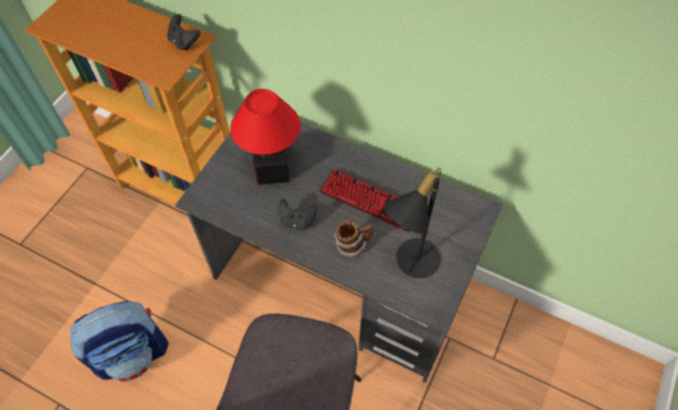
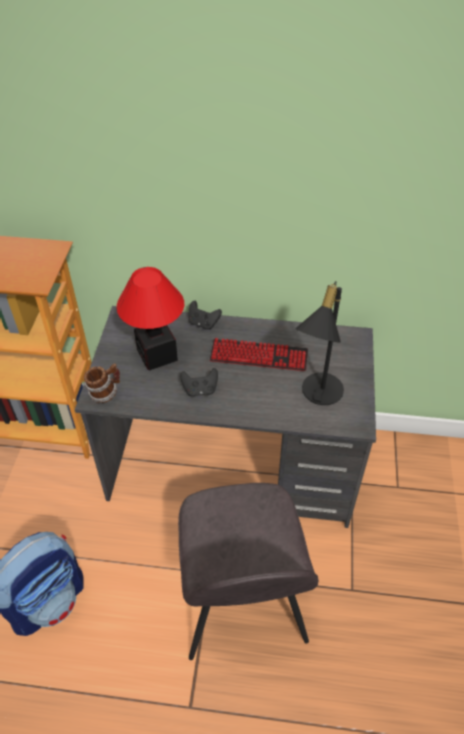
camera: 20 degrees left, 10 degrees down
black game controller [167,14,200,51] -> black game controller moved to [189,301,222,330]
mug [334,220,373,257] -> mug moved to [84,363,120,403]

